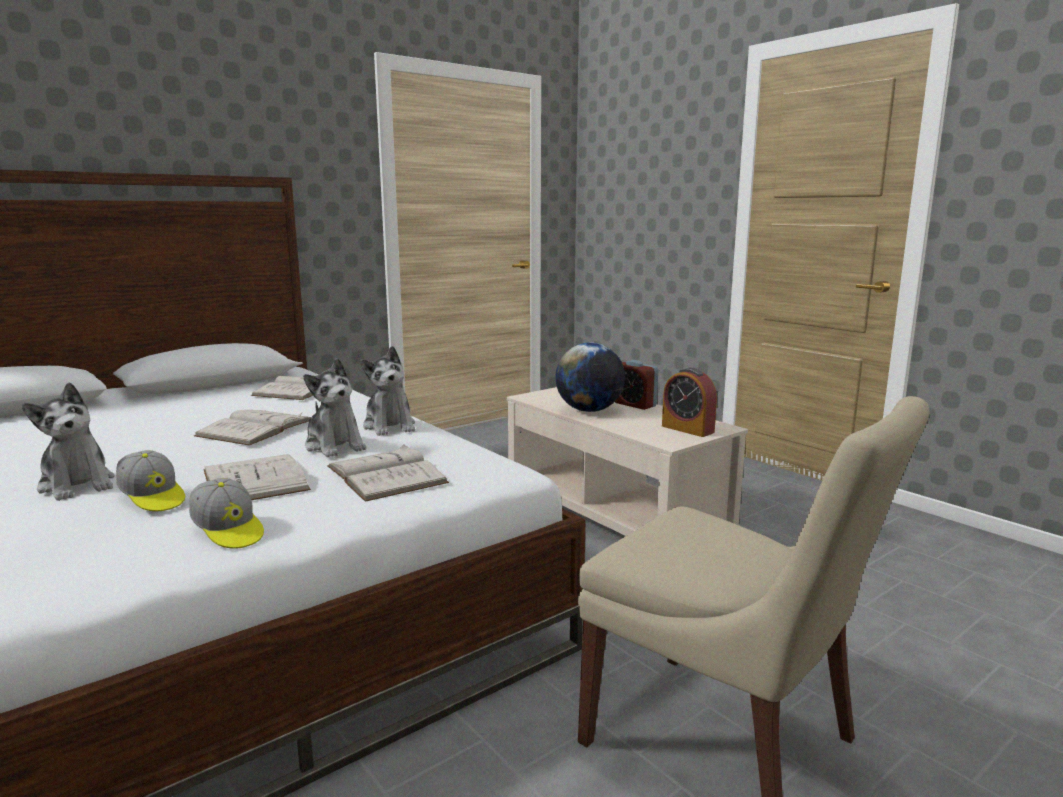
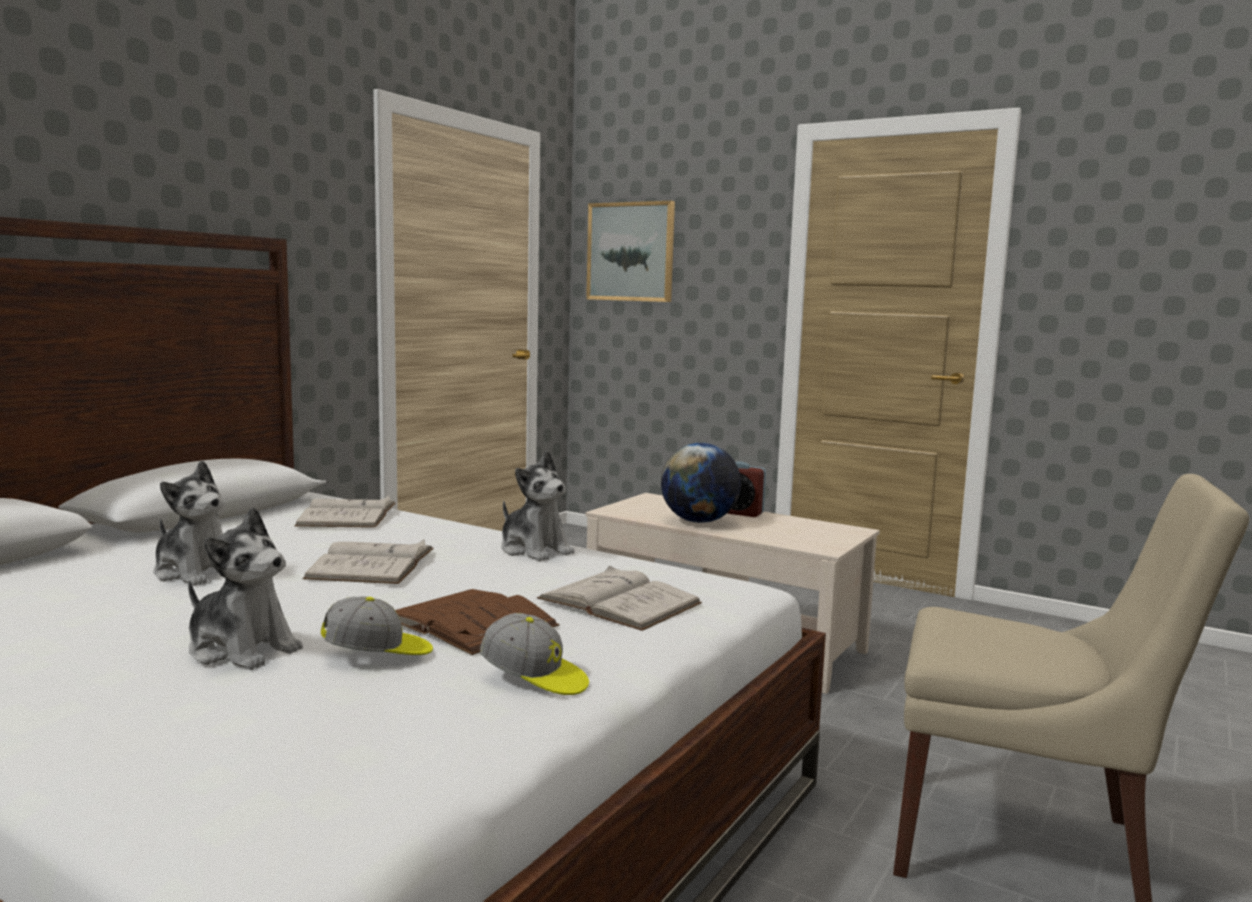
camera: 20 degrees left, 5 degrees down
cap [116,450,185,511] -> cap turned 45 degrees counterclockwise [321,596,433,655]
white book [204,454,311,500] -> brown book [395,589,559,655]
plush toy [303,358,366,458] -> plush toy moved to [153,461,224,586]
alarm clock [662,368,717,437] -> none
none -> picture [586,201,675,302]

